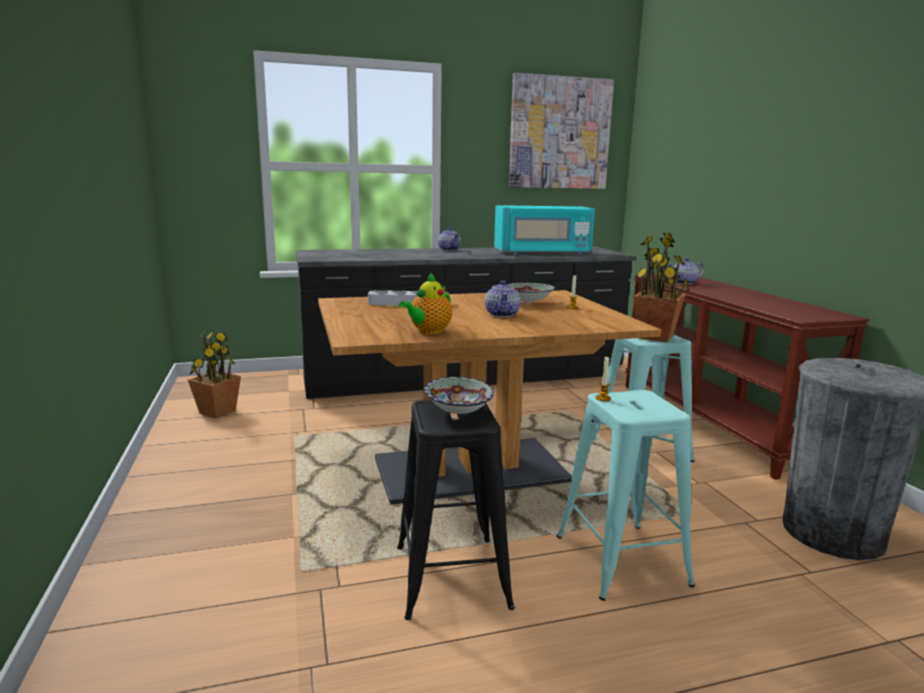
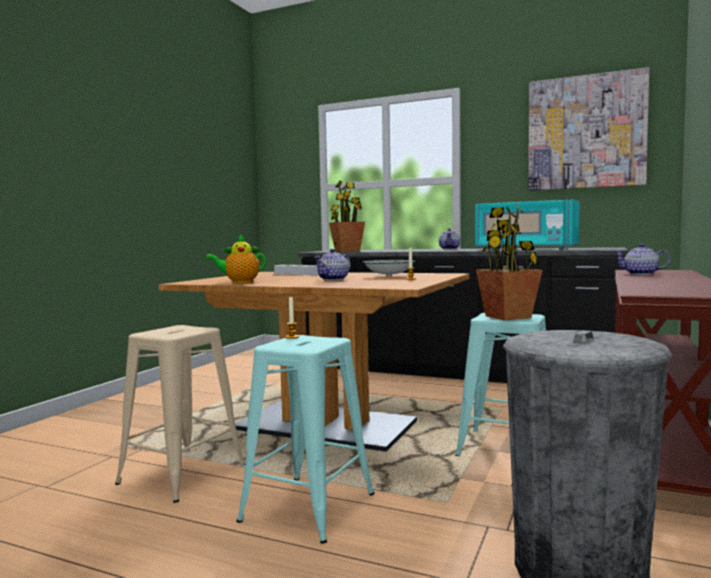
camera: 40 degrees right, 10 degrees down
potted plant [188,330,241,418] -> potted plant moved to [329,181,365,252]
black stool [397,400,515,620] -> beige stool [115,325,245,503]
bowl [424,377,494,414] -> none

